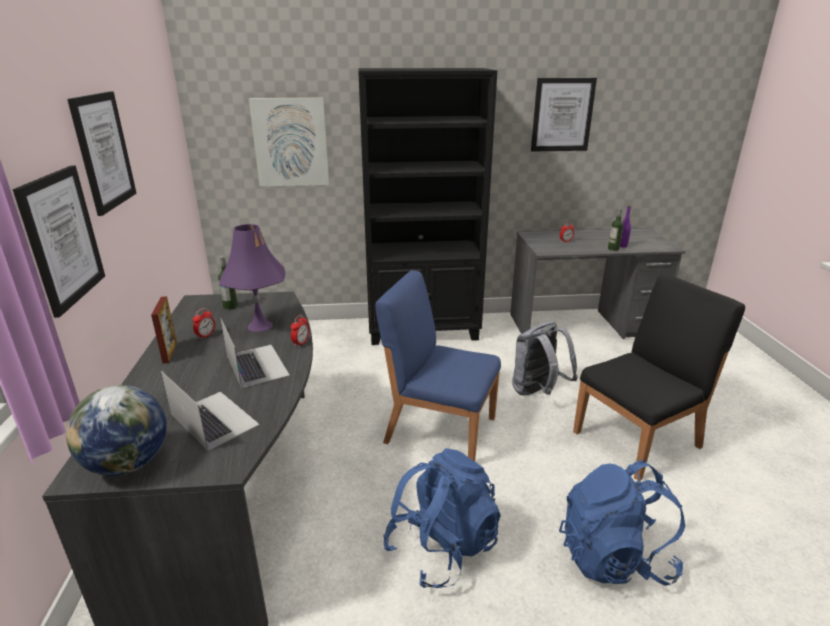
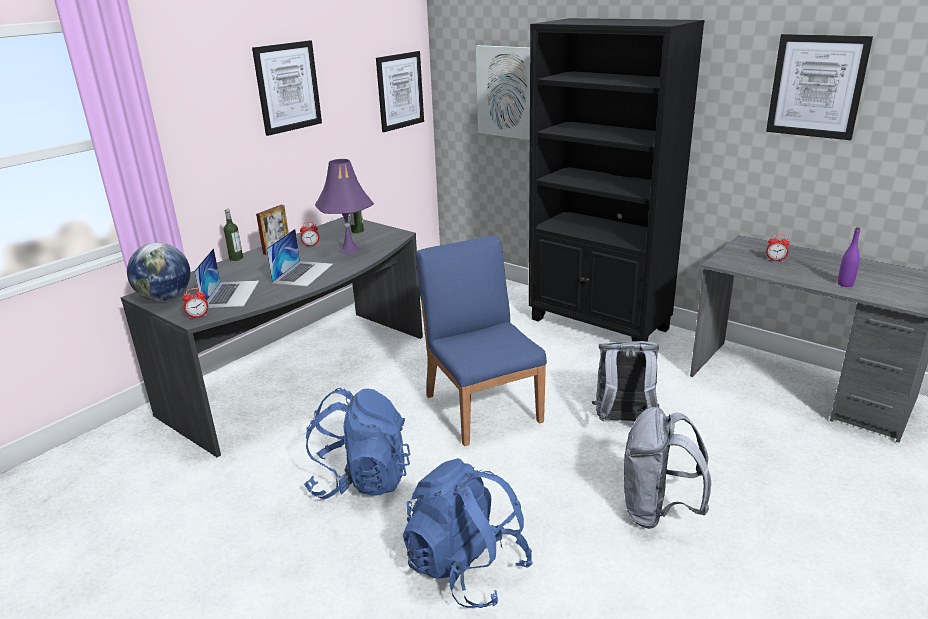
camera: 45 degrees right, 0 degrees up
picture [13,165,105,318] -> picture moved to [376,51,424,132]
alarm clock [291,315,309,347] -> alarm clock moved to [182,288,208,319]
black chair [573,274,745,480] -> grey backpack [624,407,711,529]
bottle [608,208,623,251] -> bottle moved to [224,209,243,261]

